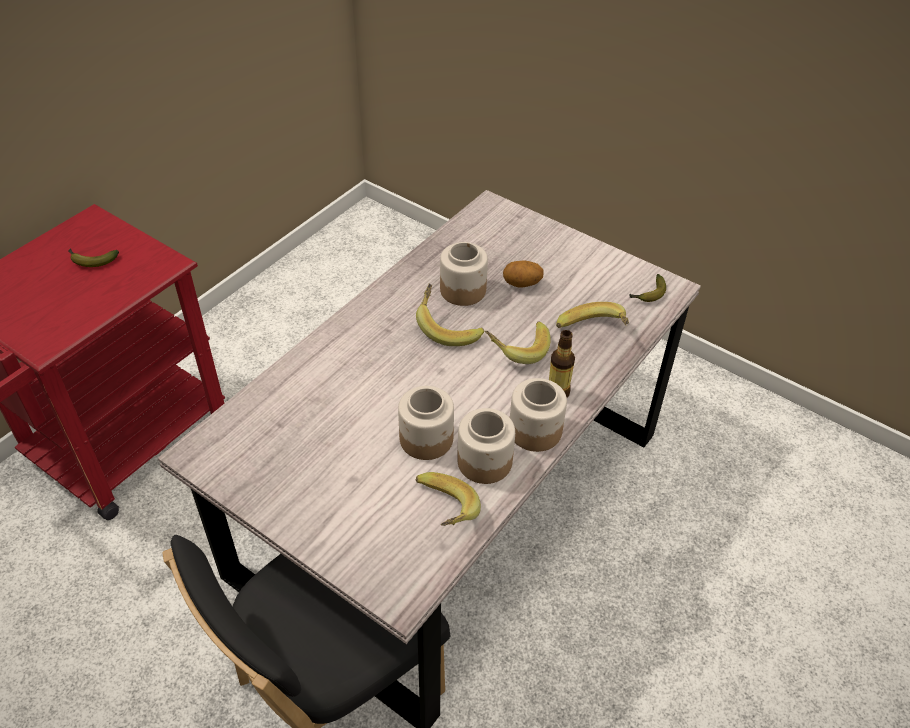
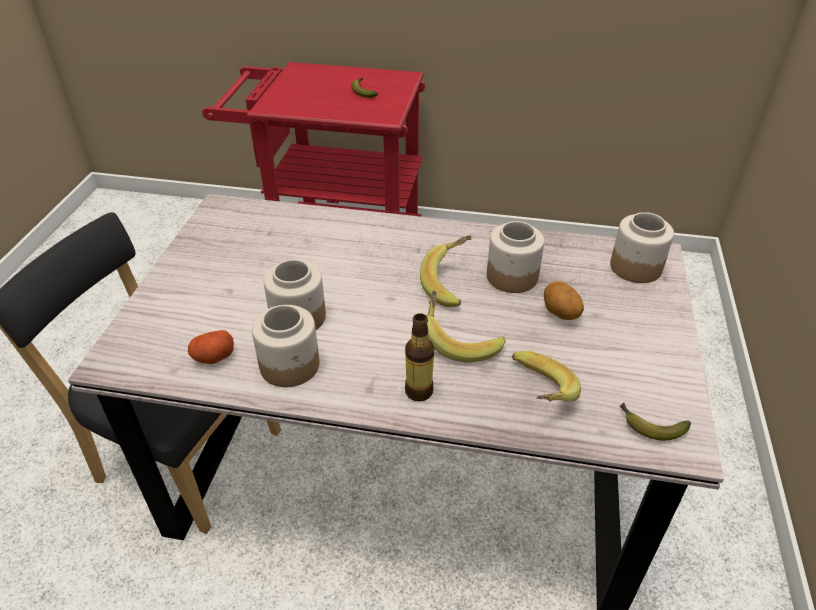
camera: 65 degrees right, 5 degrees down
banana [416,472,481,526] -> potato [188,330,234,364]
jar [510,378,567,452] -> jar moved to [610,212,674,283]

